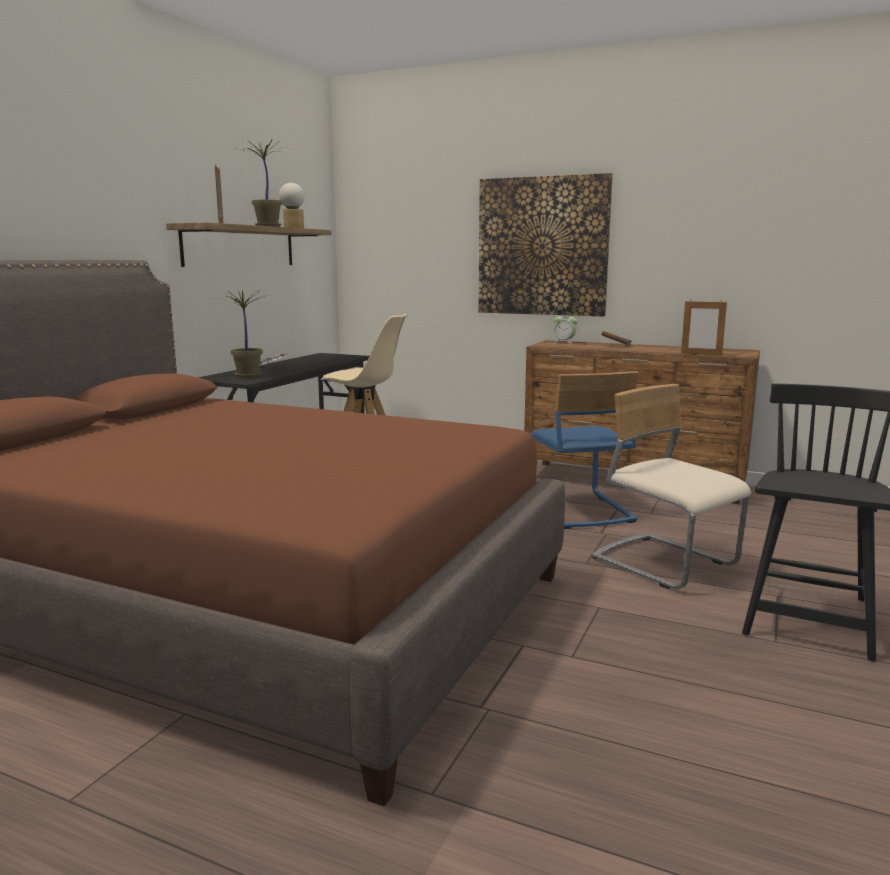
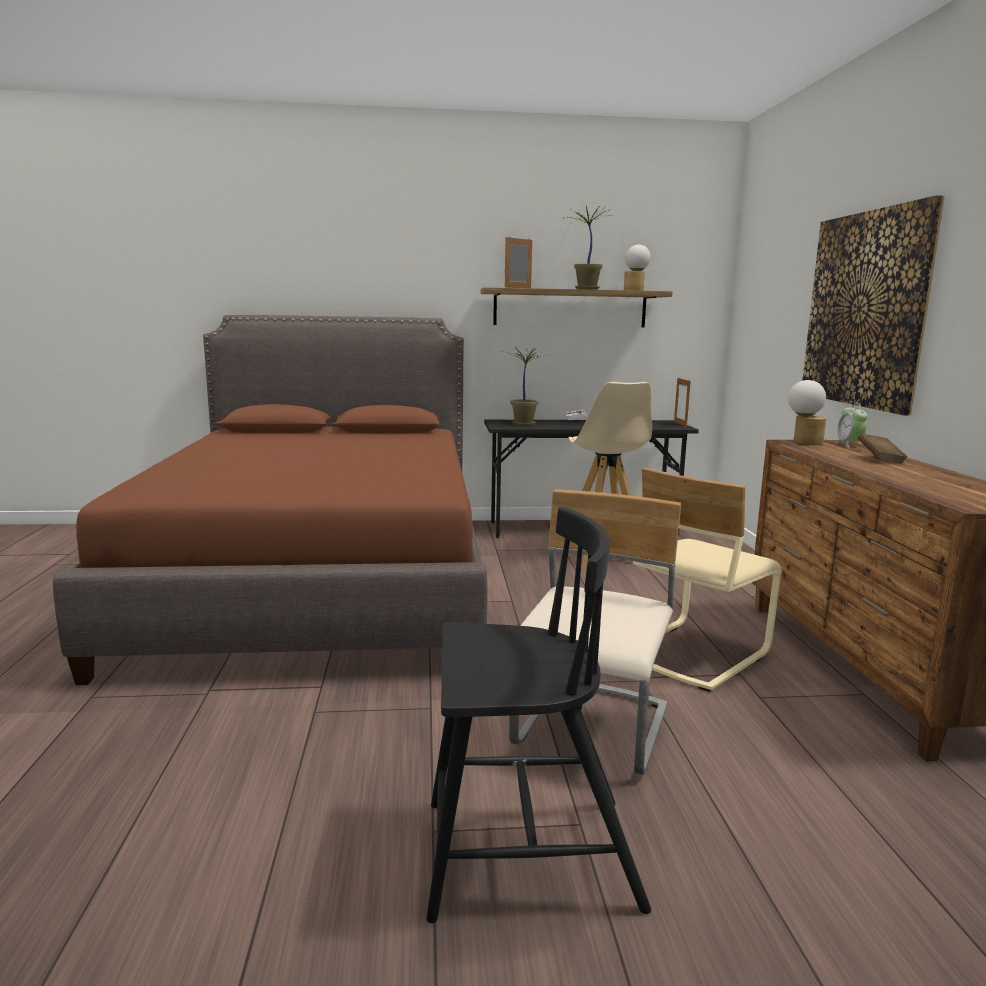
camera: 60 degrees right, 0 degrees up
blue chair [530,371,639,529] -> beige chair [633,468,782,692]
picture frame [681,300,727,356] -> picture frame moved to [674,377,691,427]
none -> table lamp [788,380,826,445]

